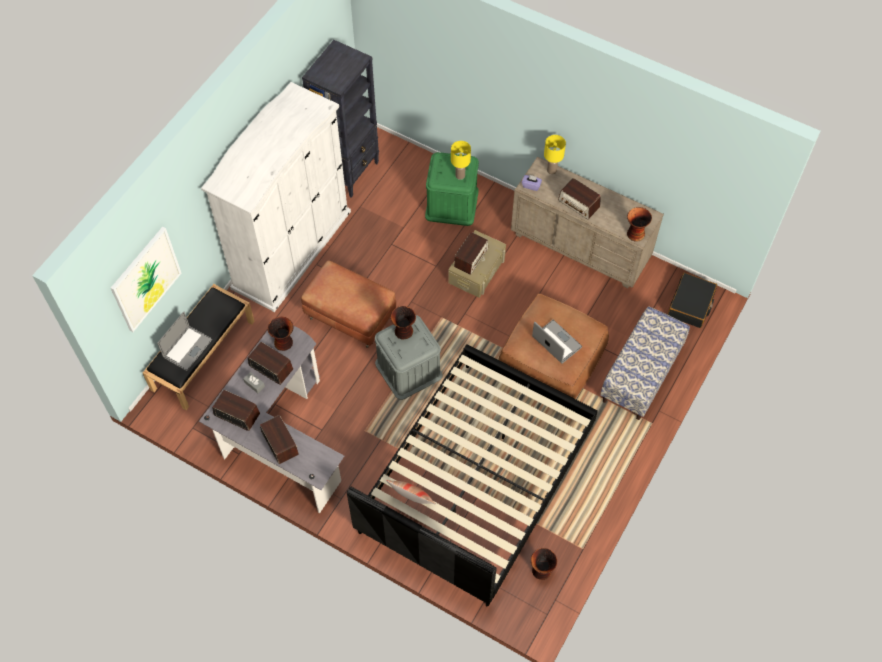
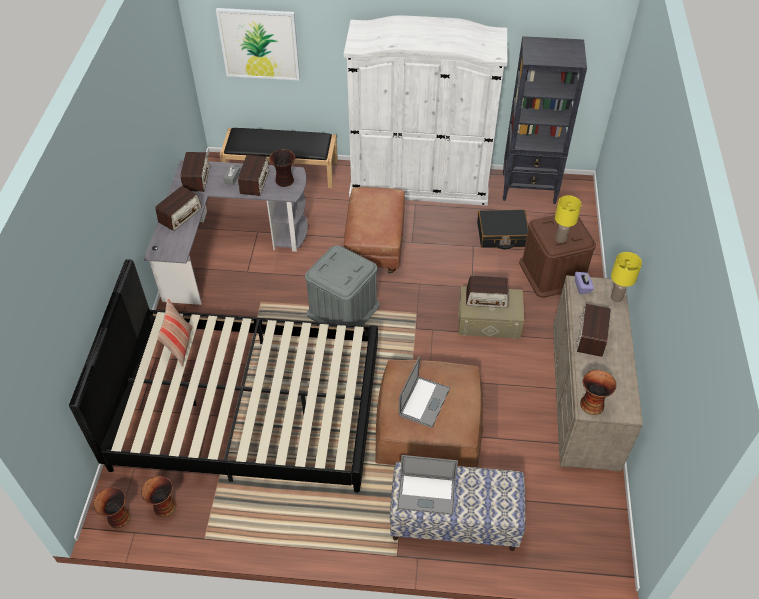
camera: 65 degrees right, 10 degrees down
laptop [157,311,212,371] -> laptop moved to [397,455,458,515]
vase [390,306,416,339] -> vase moved to [94,487,131,528]
green storage box [425,152,479,226] -> brown storage box [519,215,596,298]
black suitcase [667,273,717,328] -> black suitcase moved to [477,210,528,249]

